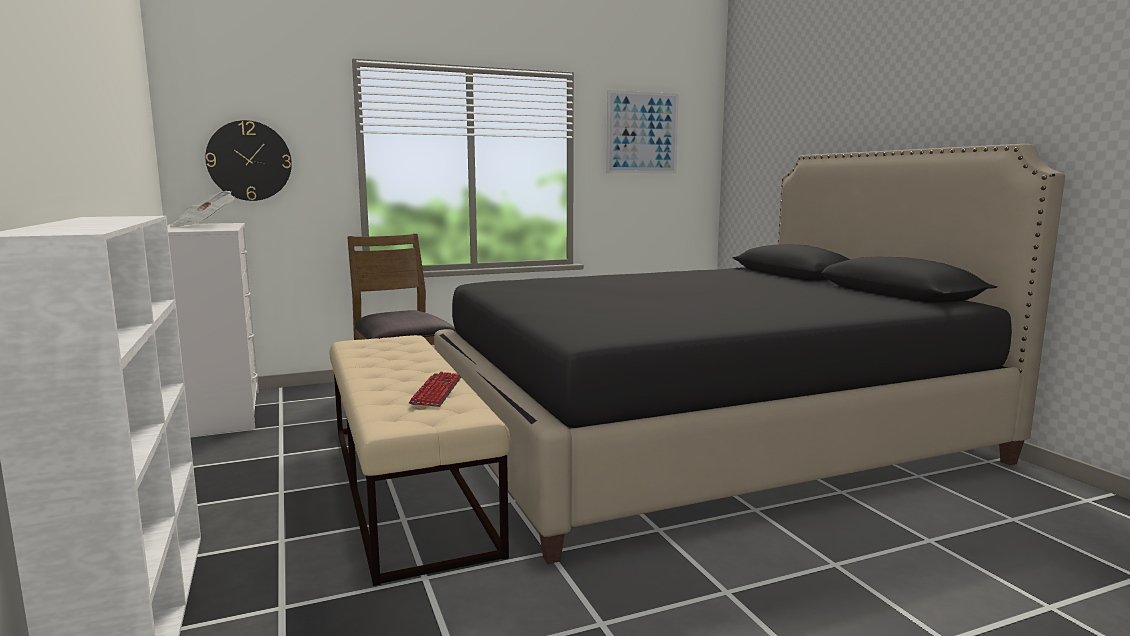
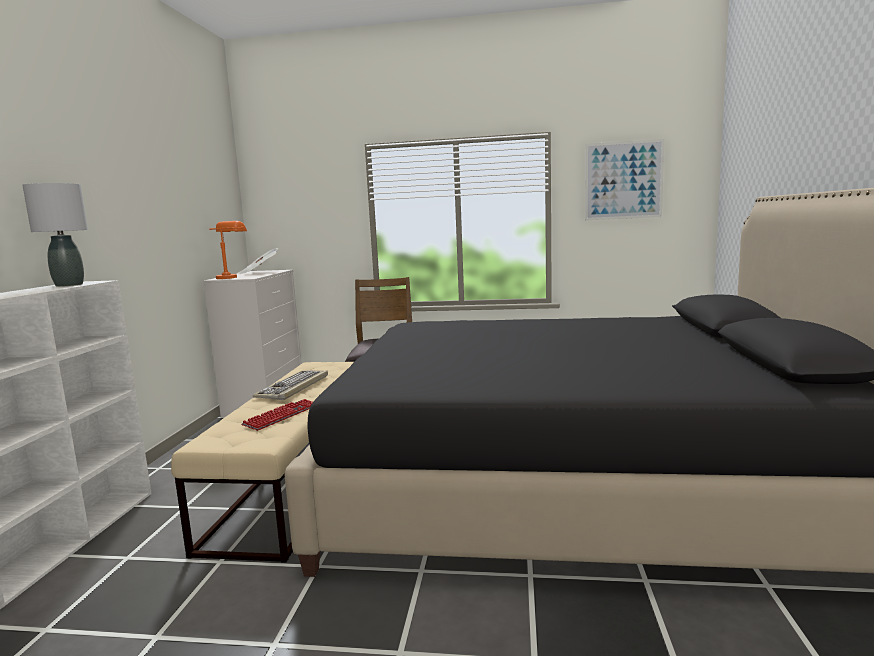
camera: 30 degrees right, 0 degrees up
wall clock [205,120,292,201] -> none
none -> grey table lamp [22,183,88,287]
none -> orange table lamp [209,221,247,279]
none -> keyboard [253,370,328,400]

